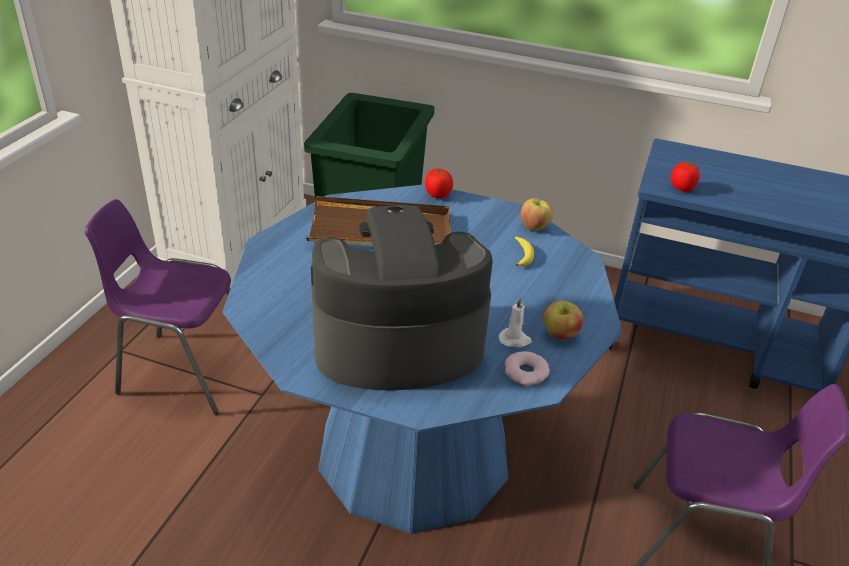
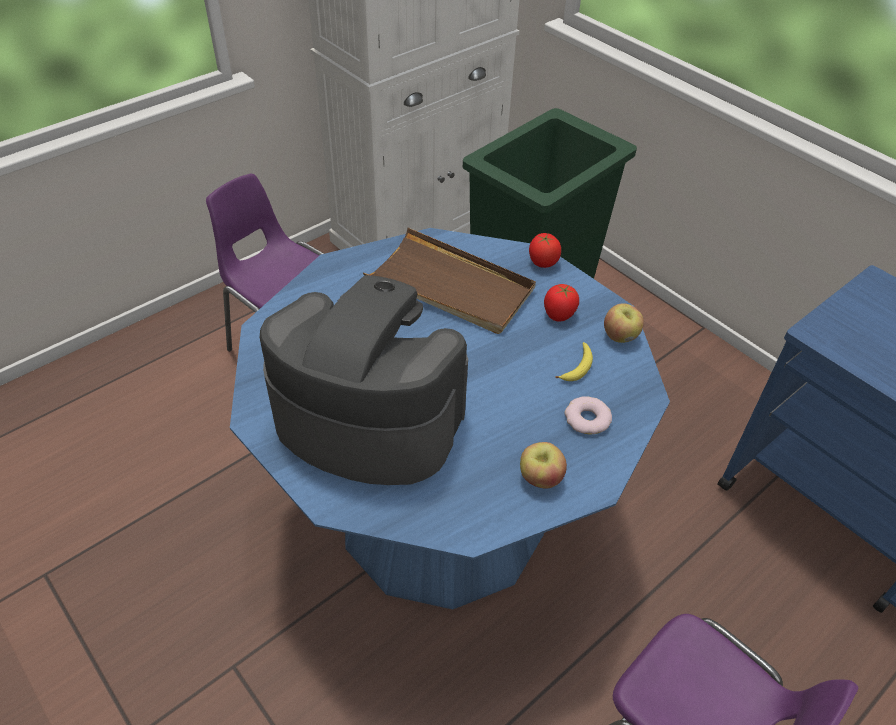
camera: 30 degrees right, 10 degrees up
white candle [499,297,532,347] -> none
donut [505,351,550,385] -> donut moved to [564,397,612,435]
tomato [671,162,700,192] -> tomato moved to [544,284,579,322]

